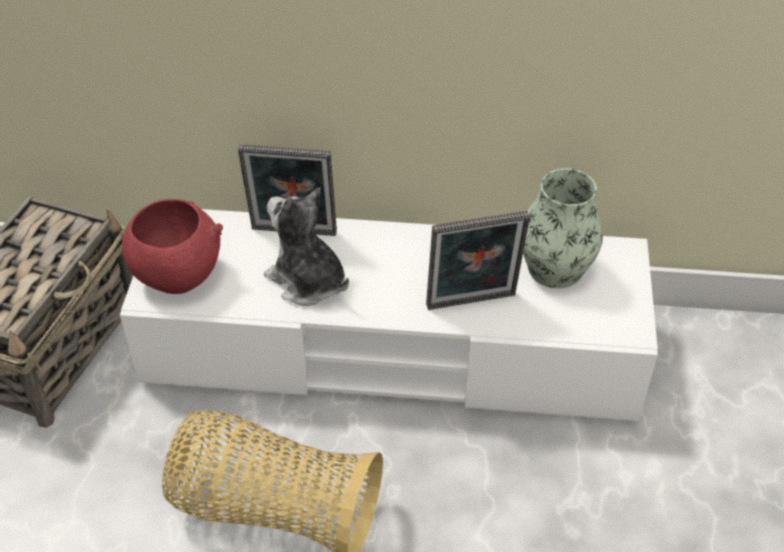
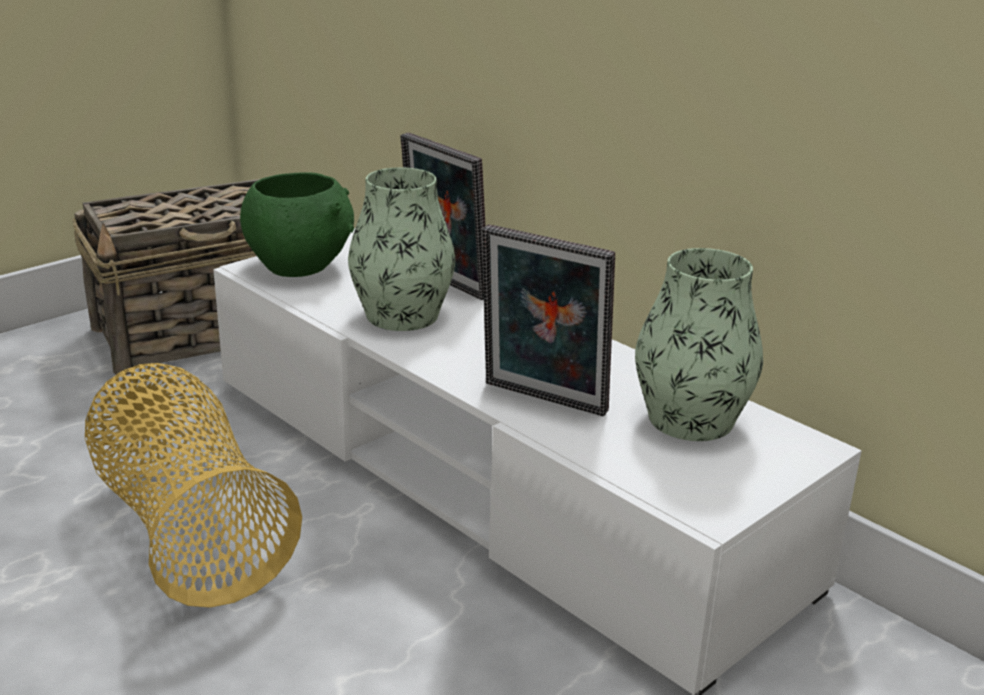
camera: 40 degrees right, 20 degrees down
red bowl [122,199,223,294] -> green bowl [240,172,354,277]
plush toy [264,187,349,306] -> vase [348,167,455,331]

